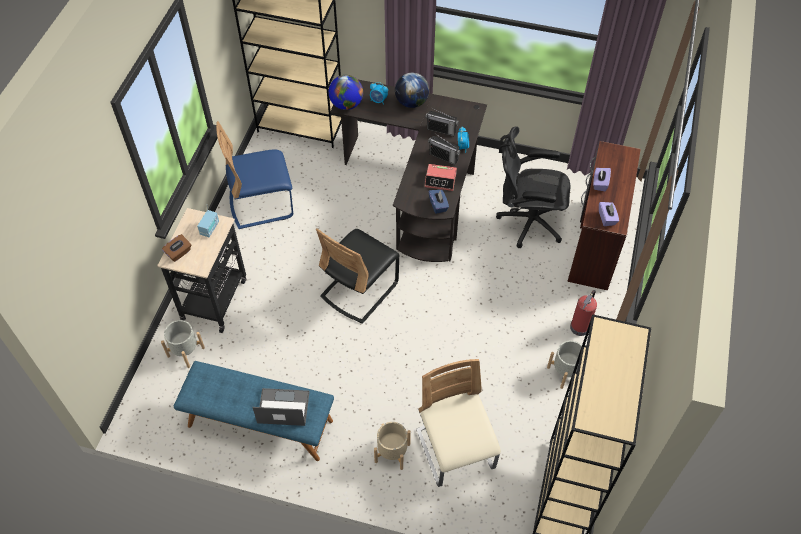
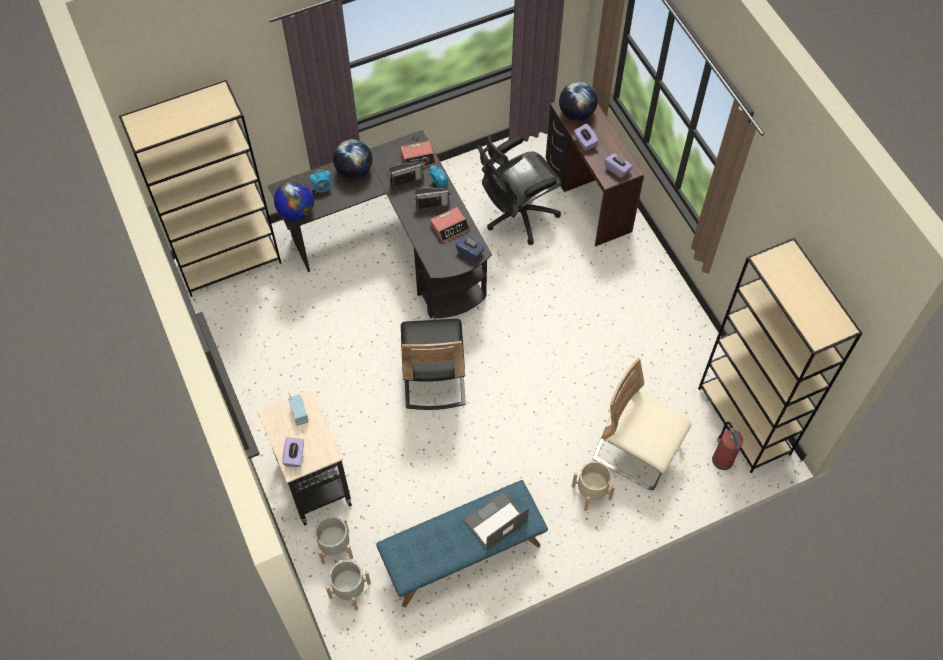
camera: 40 degrees left, 5 degrees up
brown tissue box [162,234,191,262] -> purple tissue box [282,437,304,467]
blue chair [216,121,293,229] -> none
grey planter [547,341,582,389] -> grey planter moved to [326,560,371,610]
fire extinguisher [570,290,597,336] -> fire extinguisher moved to [712,422,743,470]
none -> alarm clock [401,141,436,168]
none -> globe [559,82,598,121]

